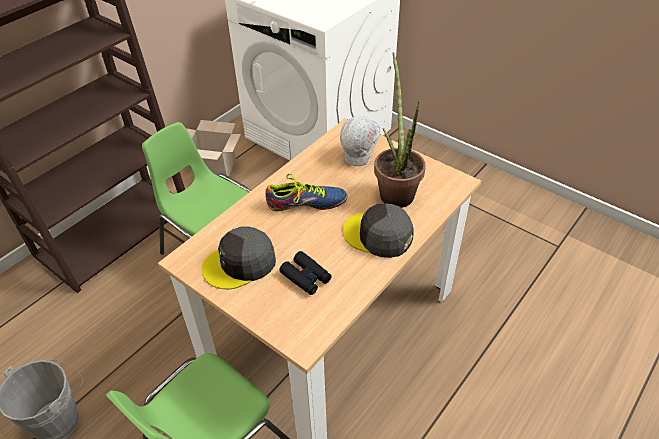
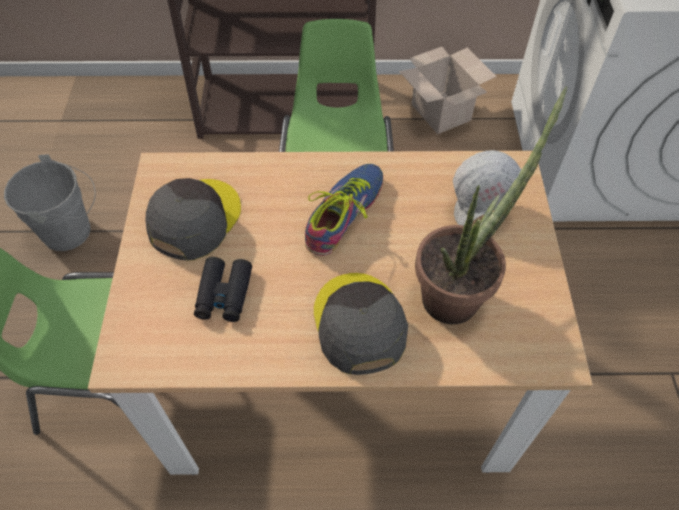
camera: 50 degrees right, 10 degrees up
grey cap [202,226,276,289] -> grey cap turned 90 degrees clockwise [145,178,241,261]
shoe [266,174,347,211] -> shoe turned 105 degrees counterclockwise [305,164,383,256]

